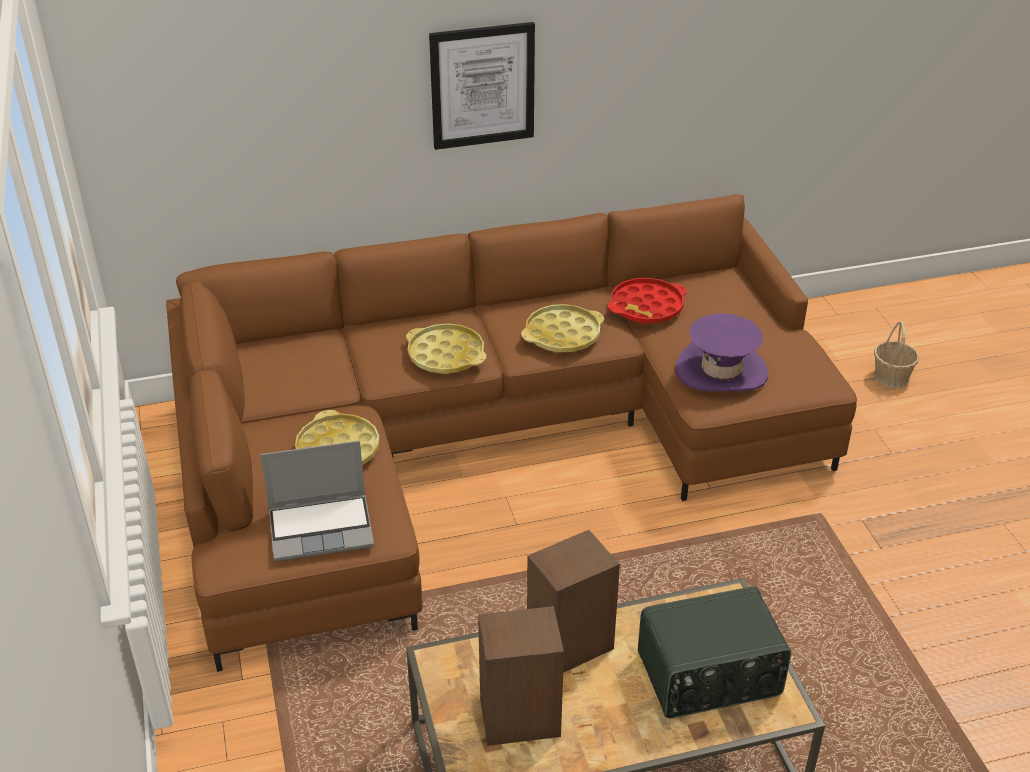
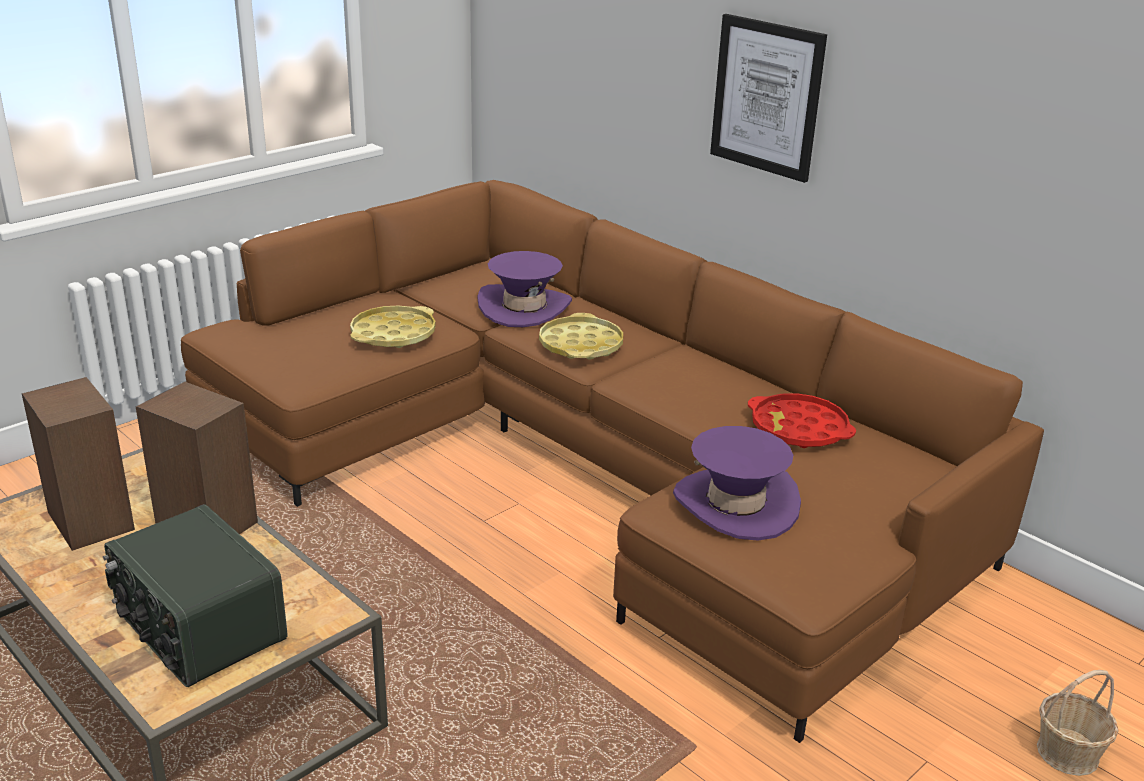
camera: 60 degrees right, 10 degrees down
laptop [260,441,374,562] -> none
yellow tray [521,304,604,353] -> none
none -> purple hat [477,251,572,327]

